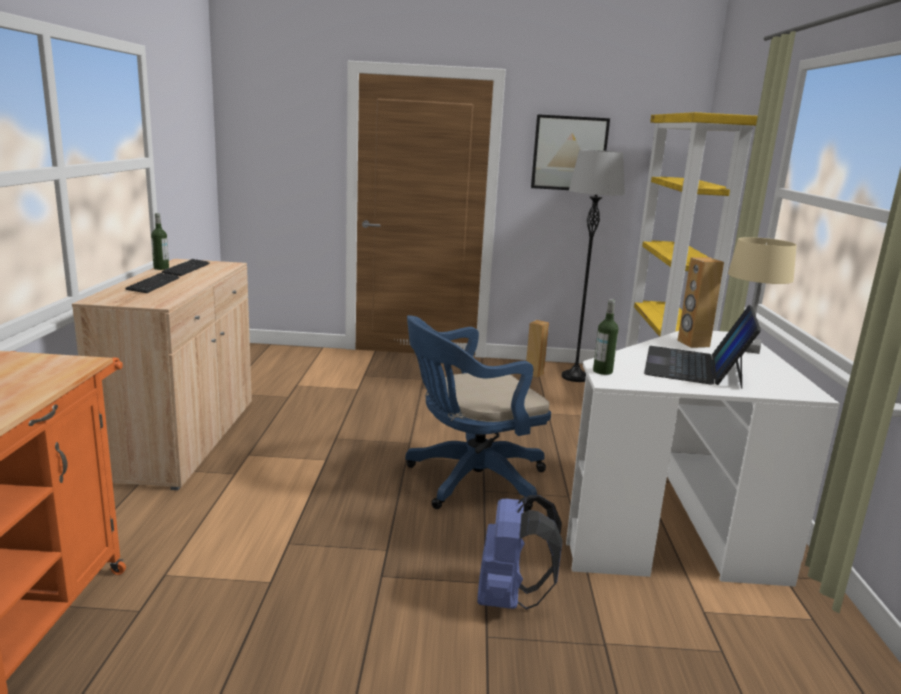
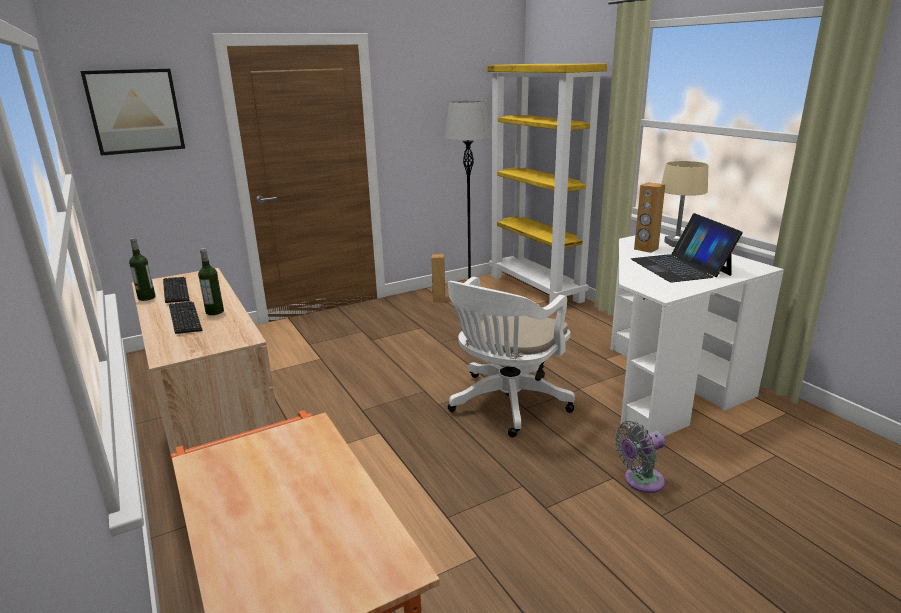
camera: 30 degrees left, 5 degrees up
blue office chair [405,315,551,512] -> white office chair [447,277,575,437]
blue backpack [477,495,563,610] -> grey fan [615,421,665,493]
picture [531,114,610,190] -> picture moved to [80,69,185,156]
bottle [593,299,618,375] -> bottle moved to [198,248,224,315]

